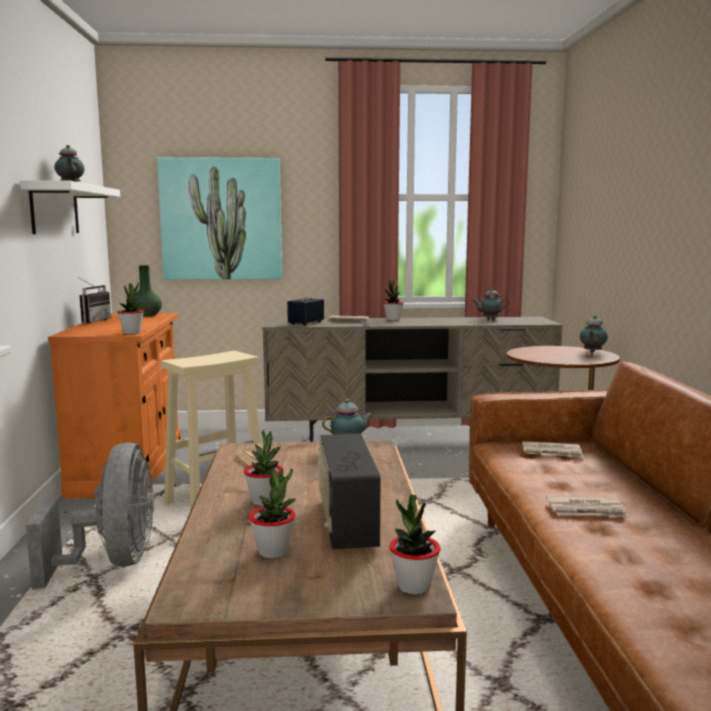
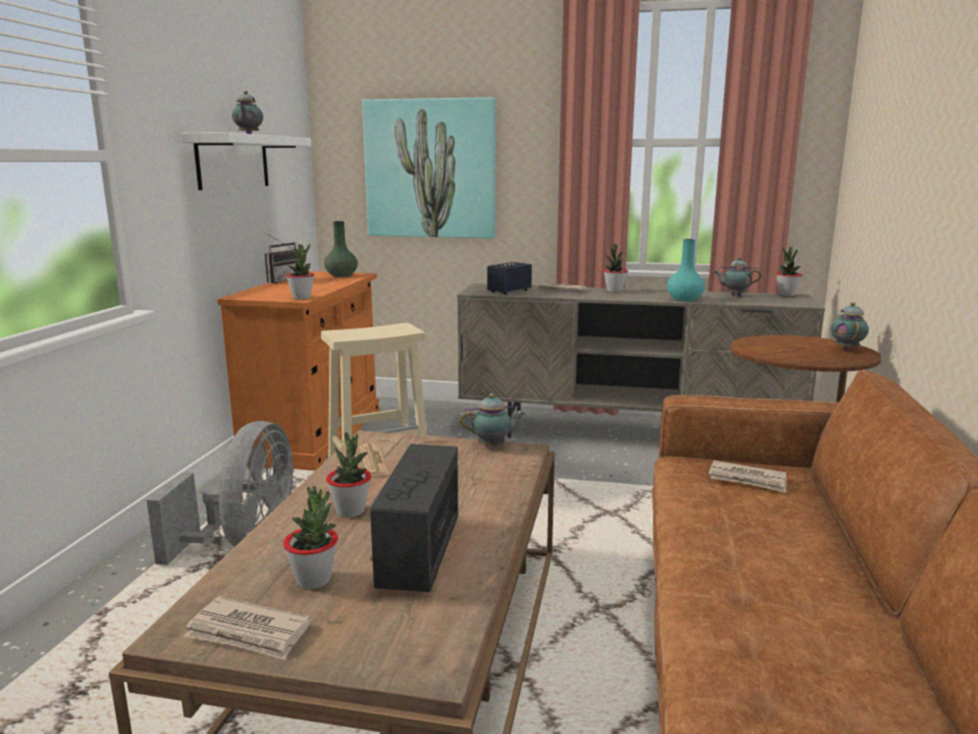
camera: 15 degrees right, 5 degrees up
potted plant [389,495,441,595] -> potted plant moved to [776,247,803,296]
newspaper [546,496,629,518] -> newspaper moved to [184,596,311,660]
teapot [580,315,608,353] -> teapot turned 150 degrees clockwise [830,302,869,351]
none -> turquoise vase [667,239,705,301]

